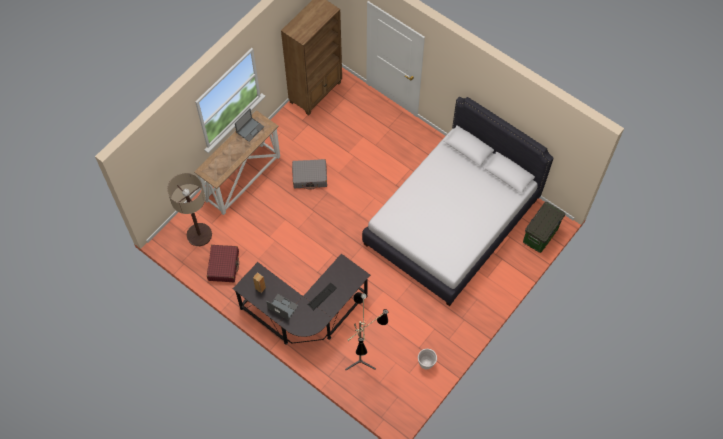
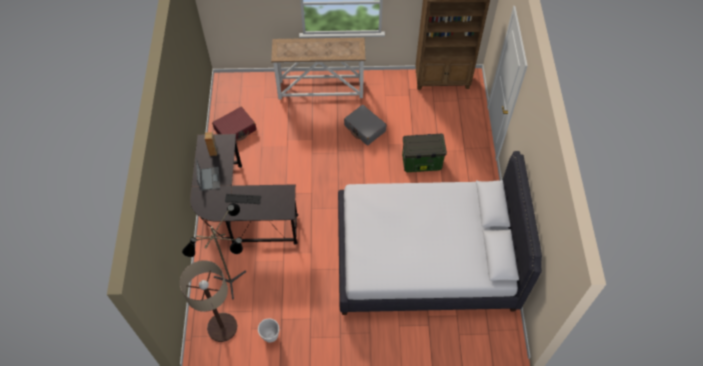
camera: 50 degrees right, 5 degrees down
floor lamp [167,173,212,246] -> floor lamp moved to [180,260,237,342]
laptop [235,109,264,142] -> none
storage box [523,202,565,253] -> storage box moved to [402,134,447,172]

